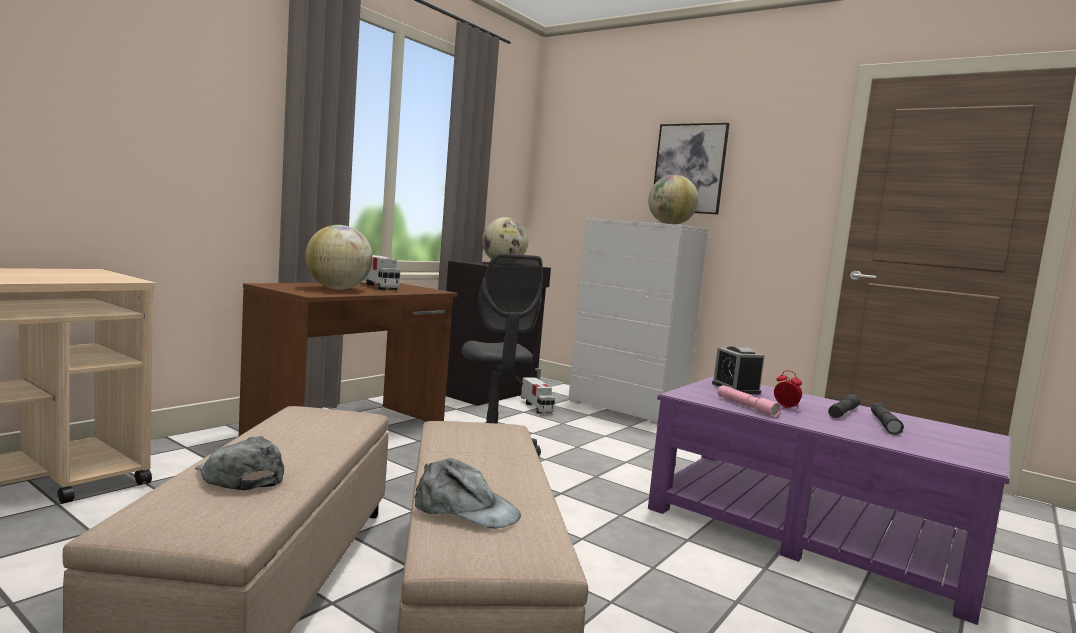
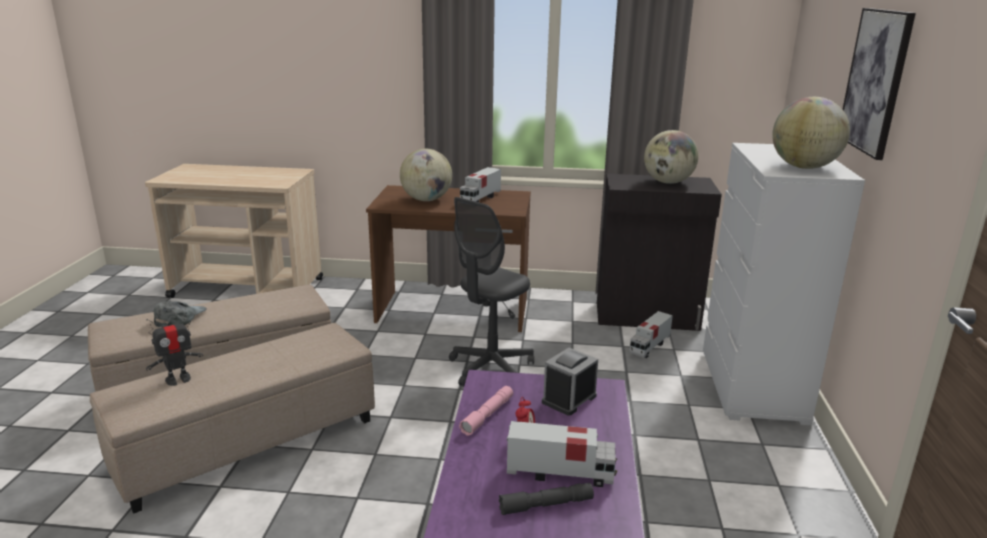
camera: 60 degrees right, 15 degrees up
grey cap [415,458,521,529] -> toy robot [146,312,203,386]
grey flashlight [828,394,860,418] -> toy truck [507,421,618,487]

